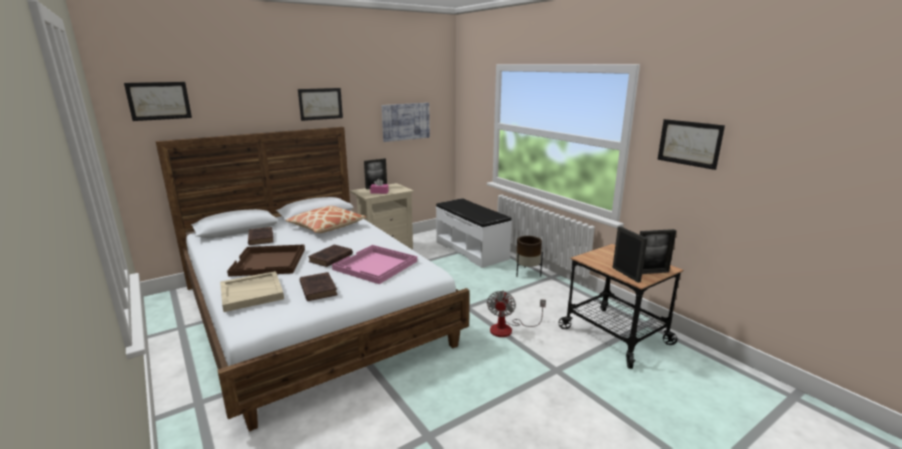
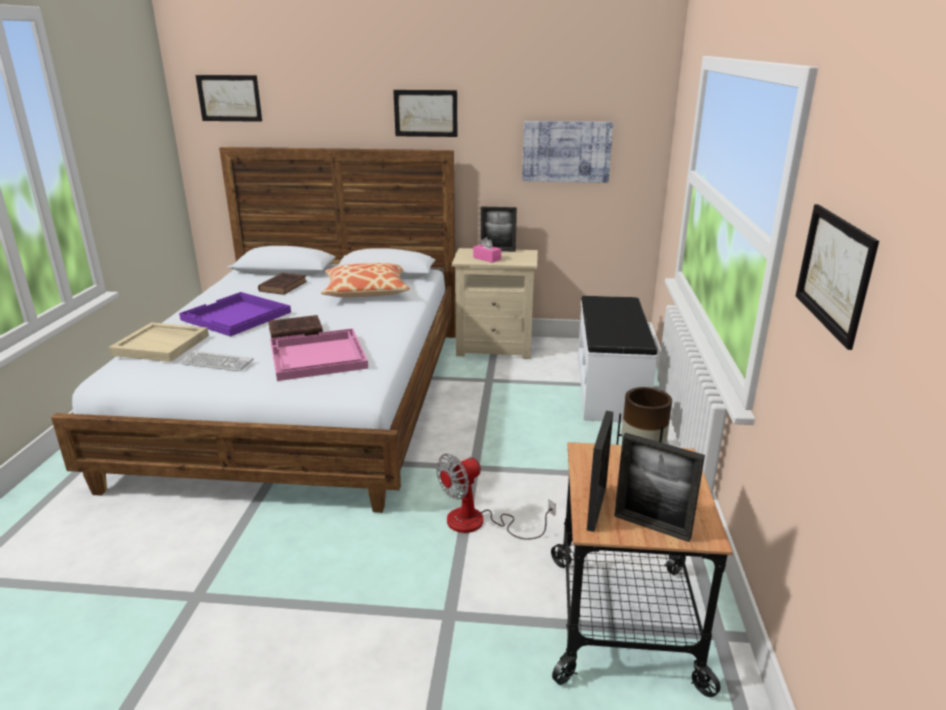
camera: 40 degrees right, 5 degrees up
brown tray [227,245,305,277] -> purple tray [179,292,291,337]
brown book [300,272,338,301] -> keyboard [181,351,254,371]

